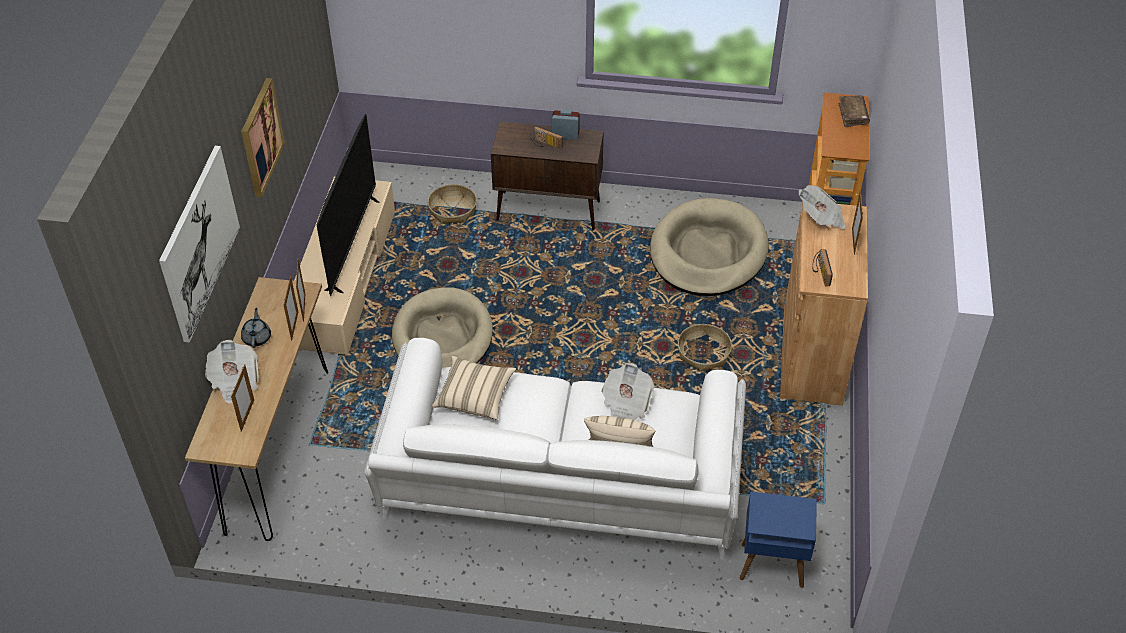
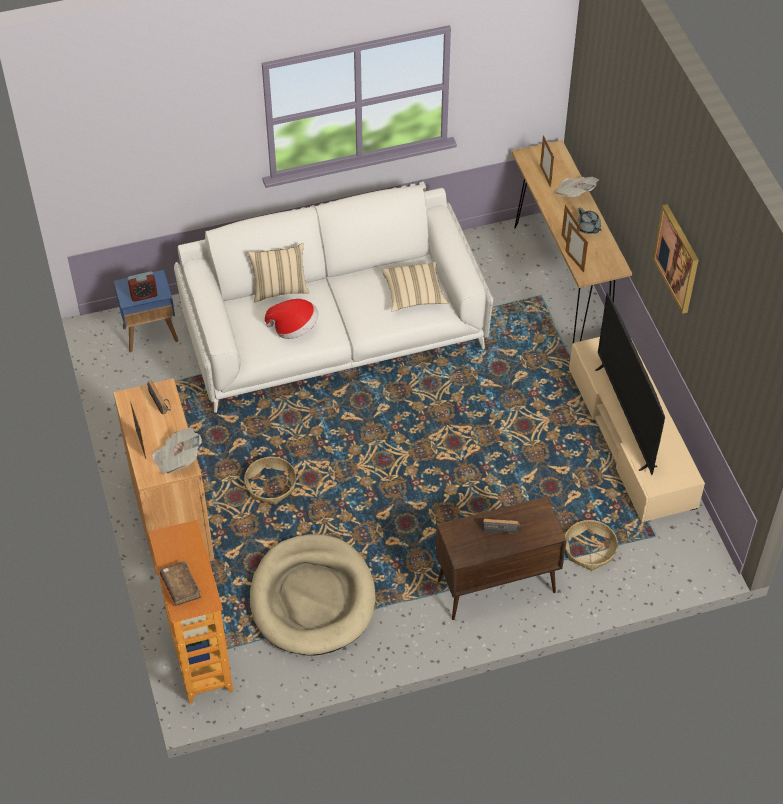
camera: 155 degrees right, 5 degrees up
picture [159,146,240,342] -> none
beige dog bed [392,287,493,368] -> none
alarm clock [552,110,580,140] -> alarm clock moved to [127,271,158,302]
newspaper [602,363,654,420] -> hat [265,299,318,339]

